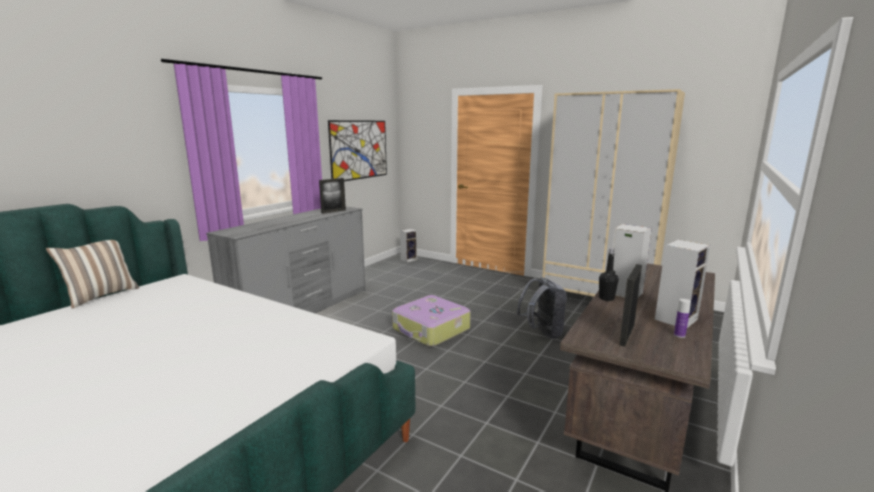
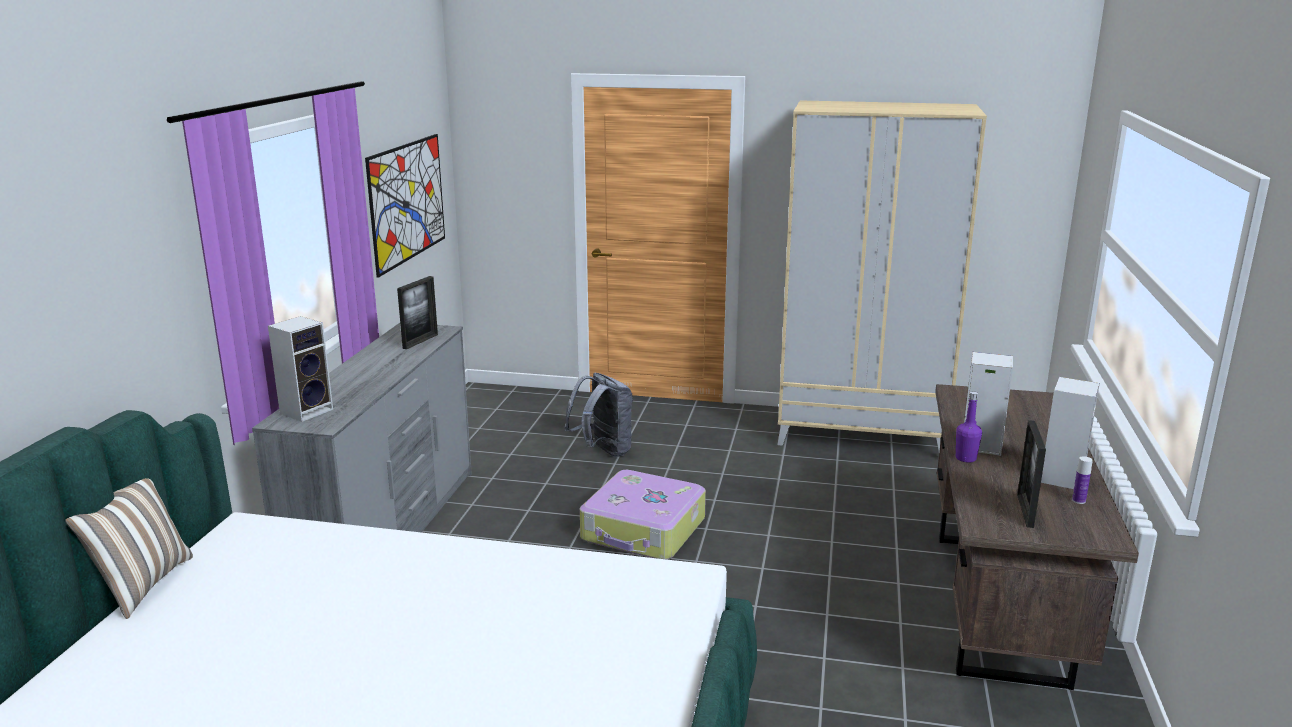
camera: 20 degrees left, 5 degrees up
speaker [400,229,417,262] -> speaker moved to [268,316,333,422]
grey backpack [517,277,567,339] -> grey backpack moved to [564,373,633,457]
black bottle [599,248,618,301] -> purple bottle [956,392,982,463]

